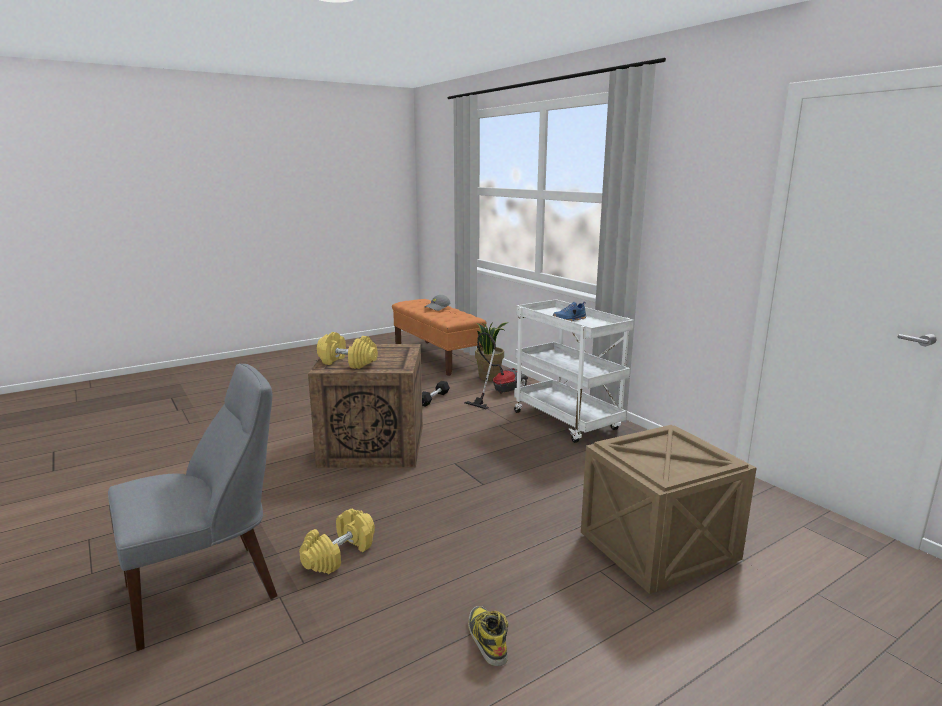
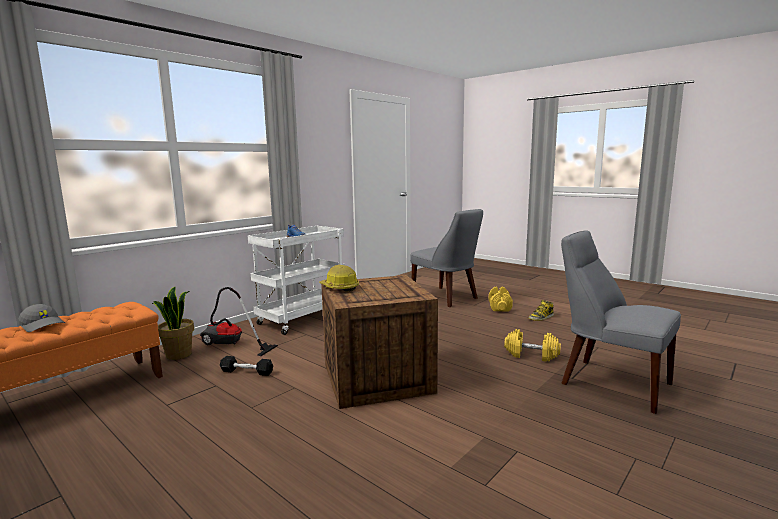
camera: 105 degrees left, 5 degrees down
yellow dumbbell [317,332,378,369] -> yellow dumbbell moved to [489,286,513,312]
crate [581,425,757,594] -> grey chair [410,209,483,307]
none -> hard hat [319,265,359,292]

